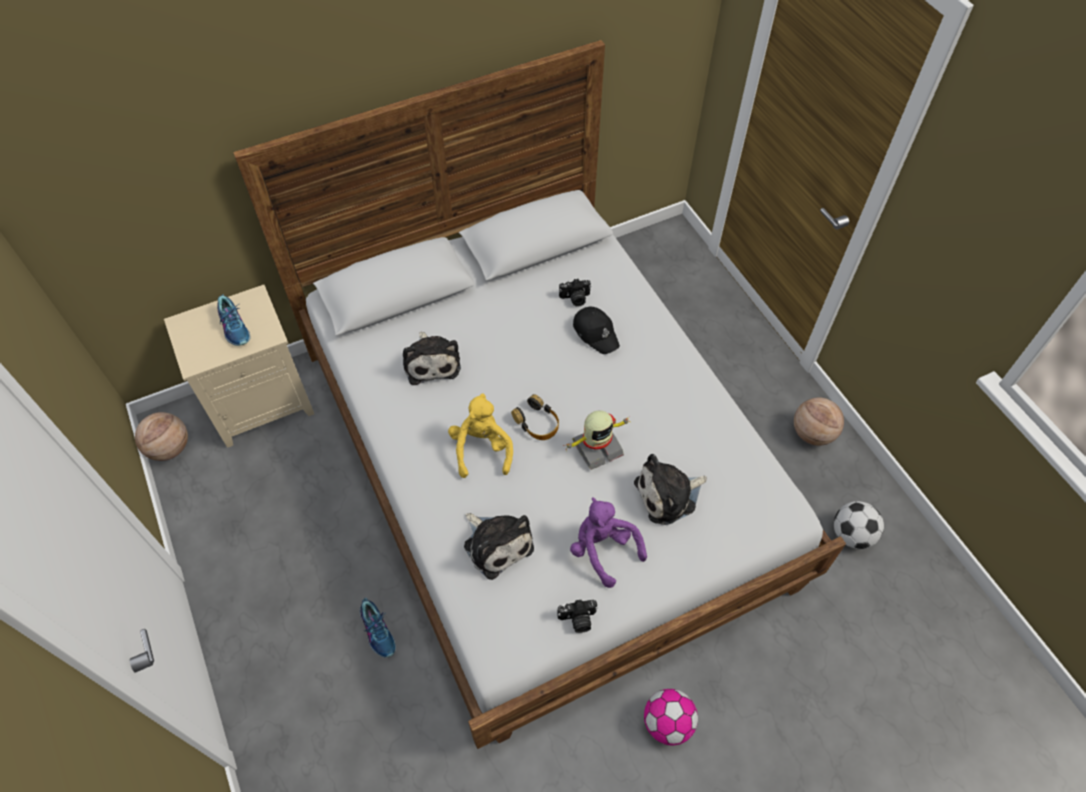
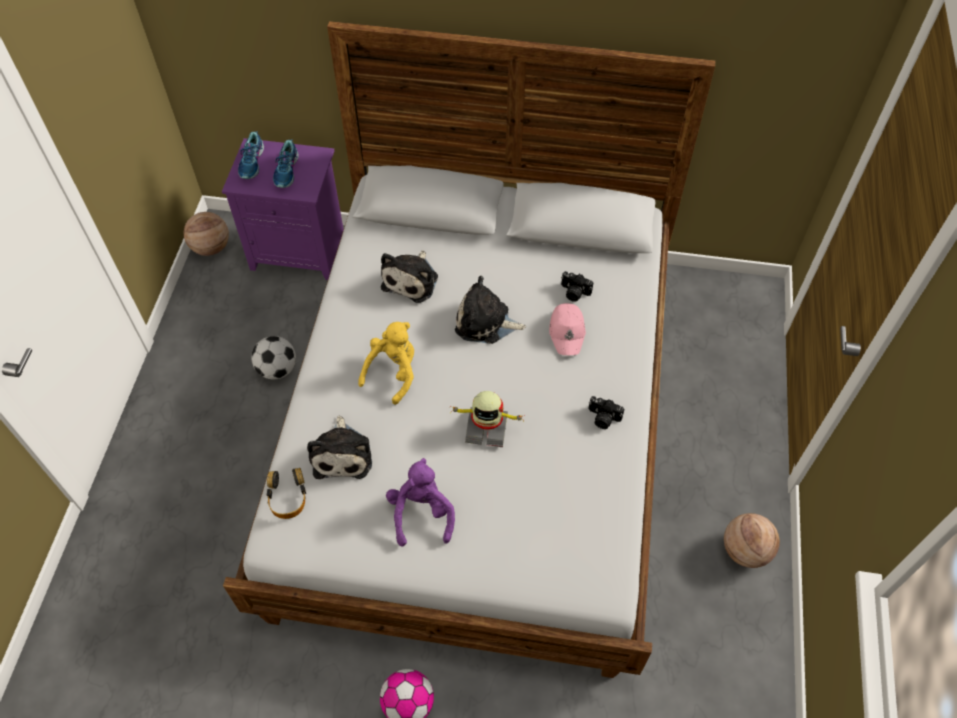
camera: 35 degrees right, 0 degrees up
beige nightstand [164,285,314,448] -> purple nightstand [222,138,344,280]
shoe [360,598,396,657] -> shoe moved to [238,131,264,179]
headphones [511,394,559,440] -> headphones moved to [267,468,306,519]
camera [557,600,598,633] -> camera moved to [588,396,624,429]
black cap [573,307,620,354] -> pink cap [549,303,586,355]
plush toy [634,454,707,525] -> plush toy moved to [455,276,526,344]
football [834,501,884,549] -> football moved to [251,336,296,380]

